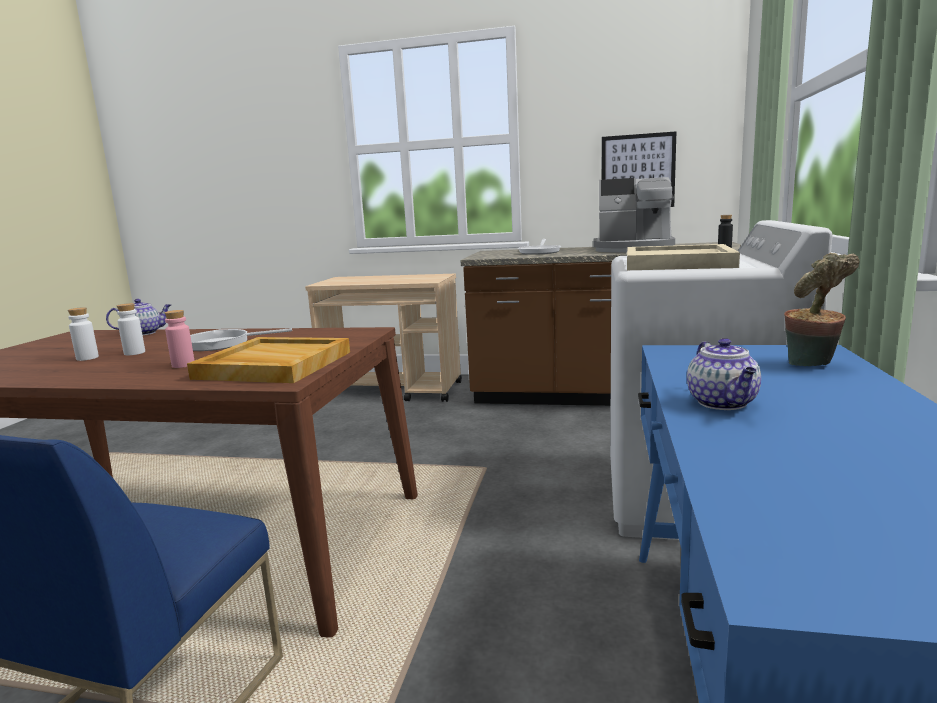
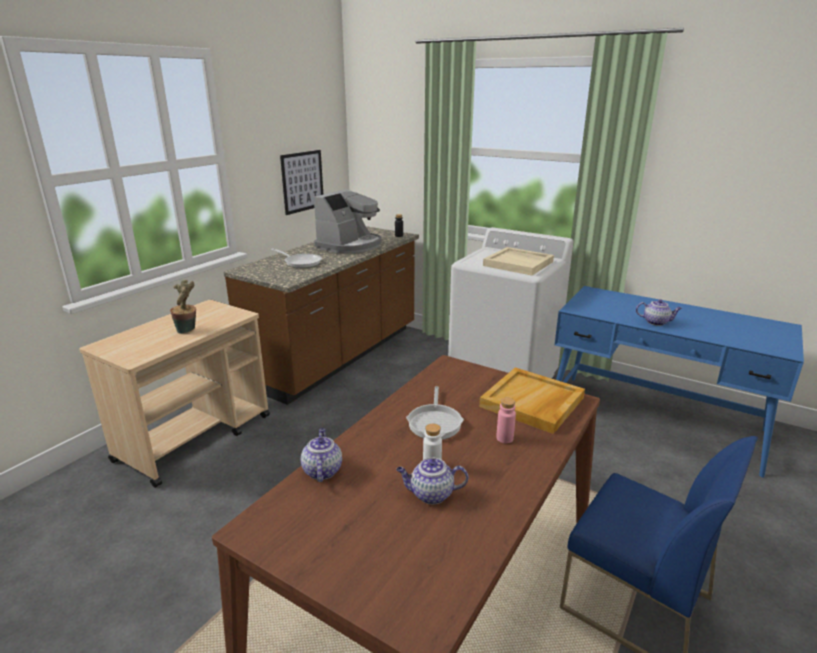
camera: 70 degrees left, 10 degrees up
white bottle [68,307,99,361] -> teapot [396,457,468,504]
potted plant [784,253,860,366] -> potted plant moved to [170,280,196,334]

